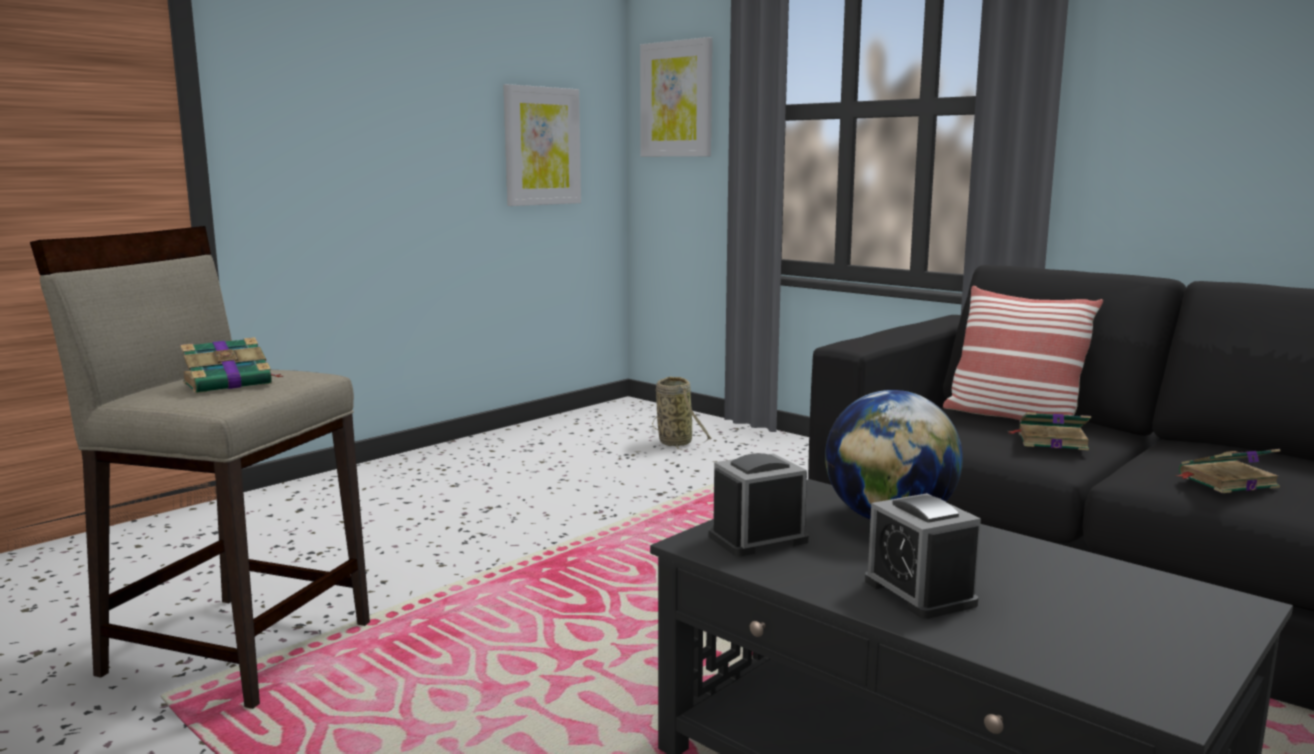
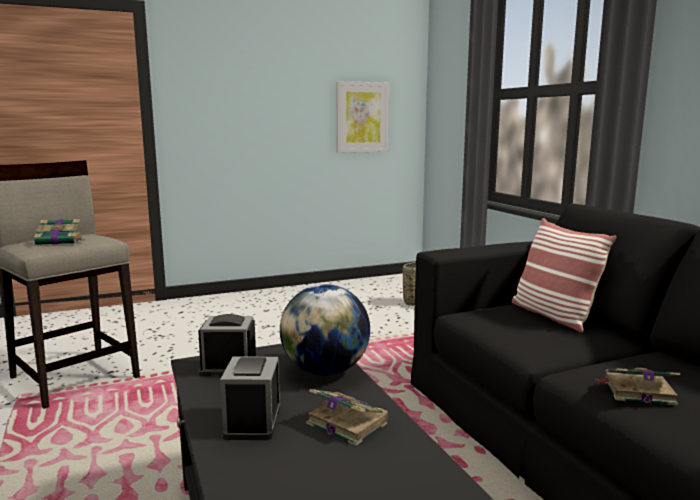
camera: 25 degrees right, 0 degrees up
picture [640,37,712,157] -> none
book [1008,412,1091,450] -> book moved to [306,389,389,446]

